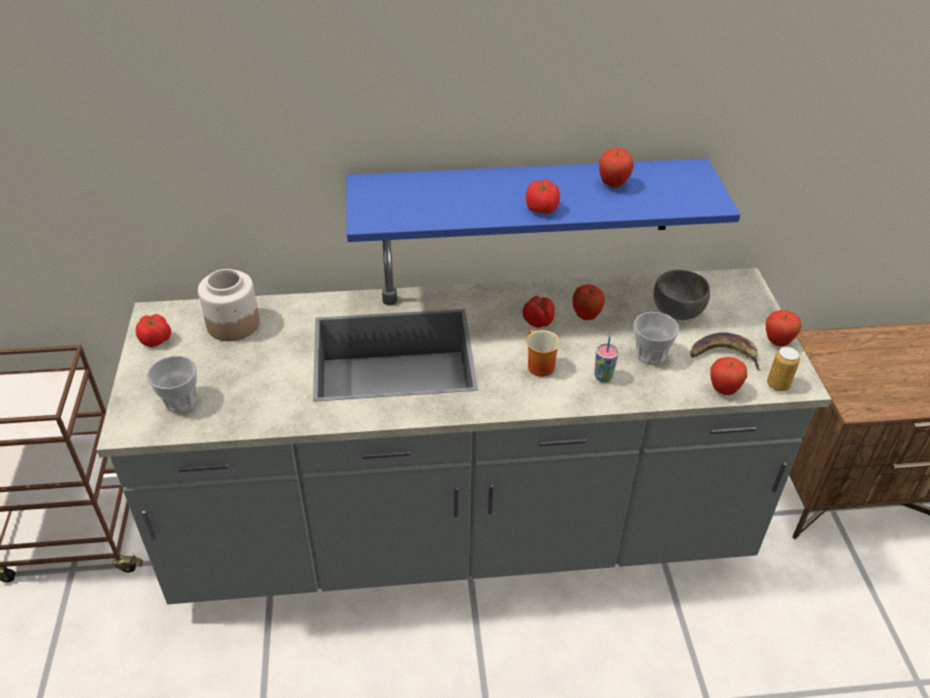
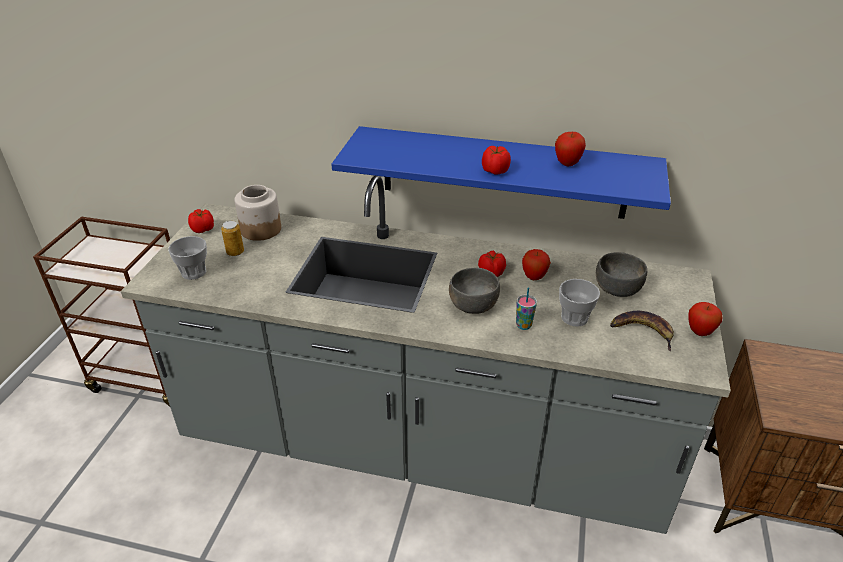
camera: 20 degrees right, 5 degrees down
mug [526,330,560,377] -> grey bowl [449,268,500,314]
apple [710,357,747,395] -> none
can [767,347,800,391] -> can moved to [221,221,244,256]

